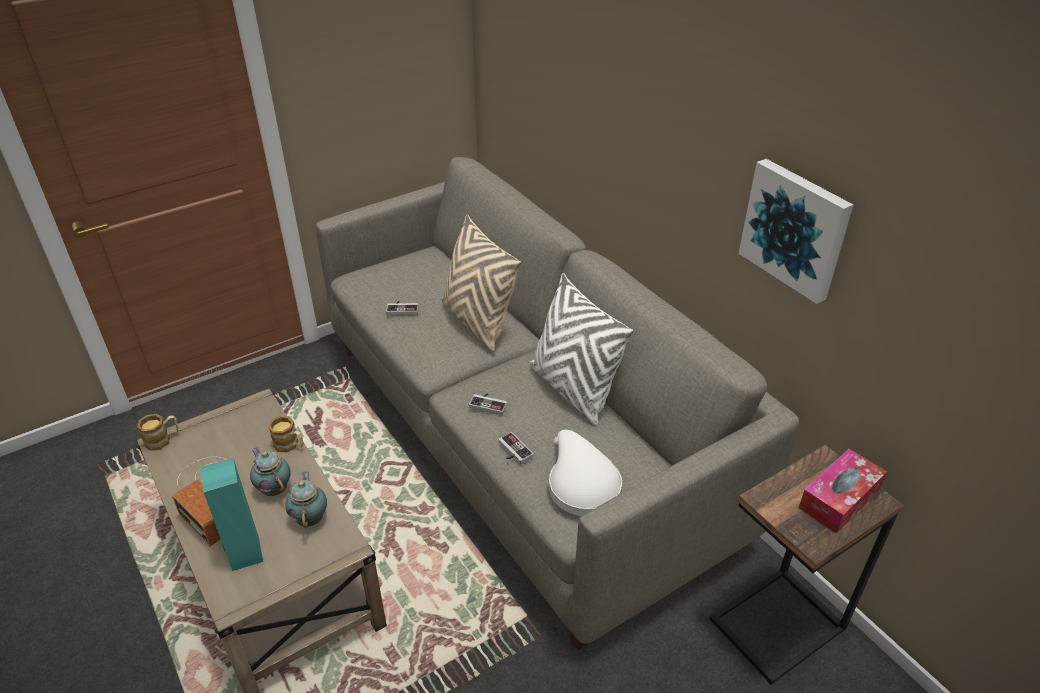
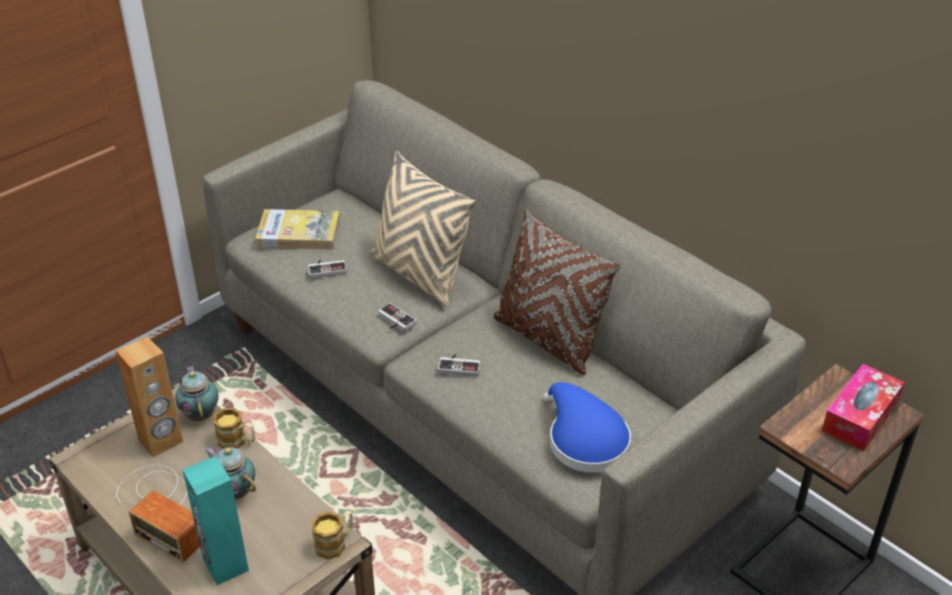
camera: 10 degrees left, 0 degrees up
mug [137,414,178,451] -> mug moved to [311,511,353,560]
teapot [285,471,327,528] -> teapot moved to [175,365,219,421]
game controller [498,432,534,465] -> game controller moved to [378,303,417,332]
white pillow [530,273,634,425] -> brown pillow [493,209,621,375]
white hat [549,430,622,516] -> blue hat [543,382,631,473]
picture [739,159,853,304] -> none
none -> brown speaker [116,336,183,457]
none -> book [255,209,340,250]

